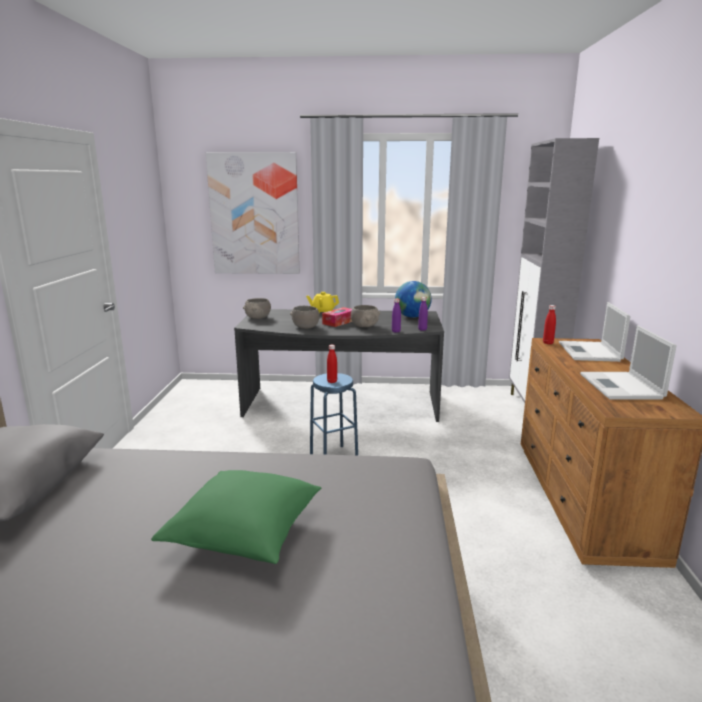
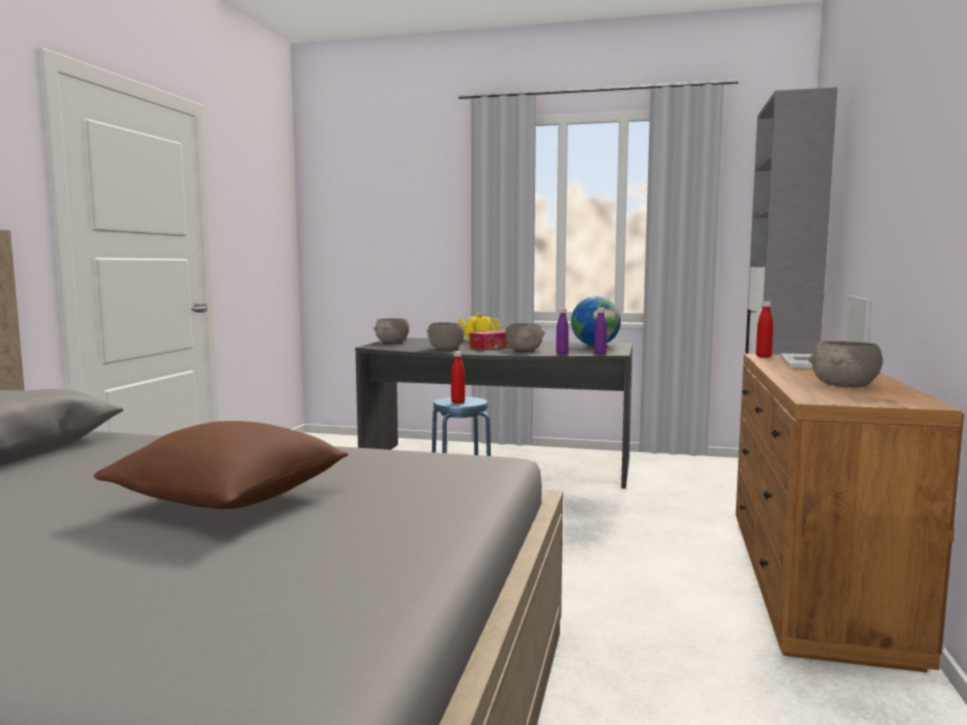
camera: 10 degrees right, 10 degrees down
green pillow [151,470,322,564] -> brown pillow [94,421,348,509]
picture [206,152,300,274] -> none
laptop [580,325,677,400] -> grey bowl [809,341,883,388]

